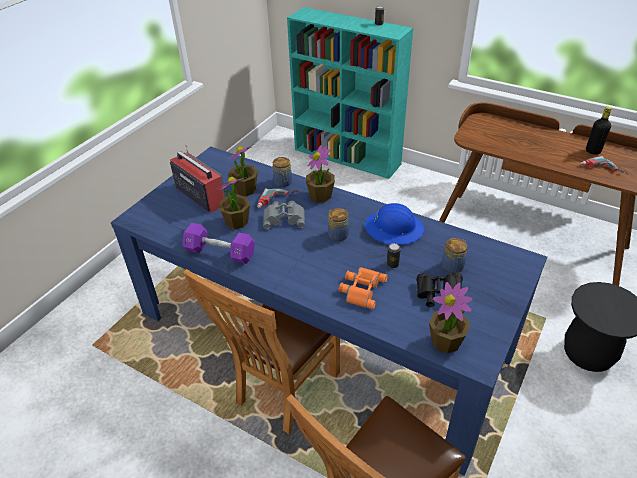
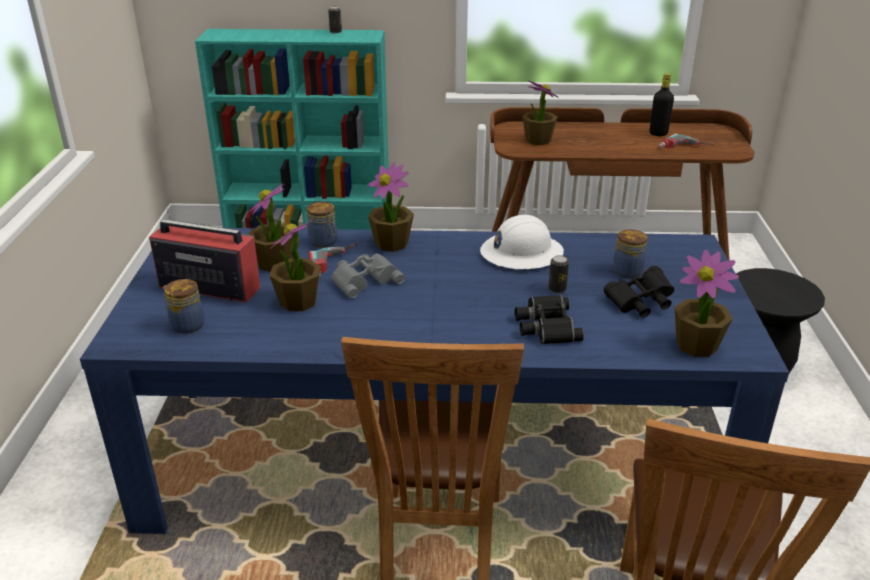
camera: 30 degrees left, 10 degrees down
purple dumbbell [183,223,255,264] -> none
jar [328,208,349,241] -> jar moved to [163,279,205,334]
orange binoculars [339,267,388,309] -> black binoculars [515,295,584,344]
blue hard hat [365,203,424,245] -> white hard hat [480,215,564,269]
none -> potted plant [523,81,559,145]

